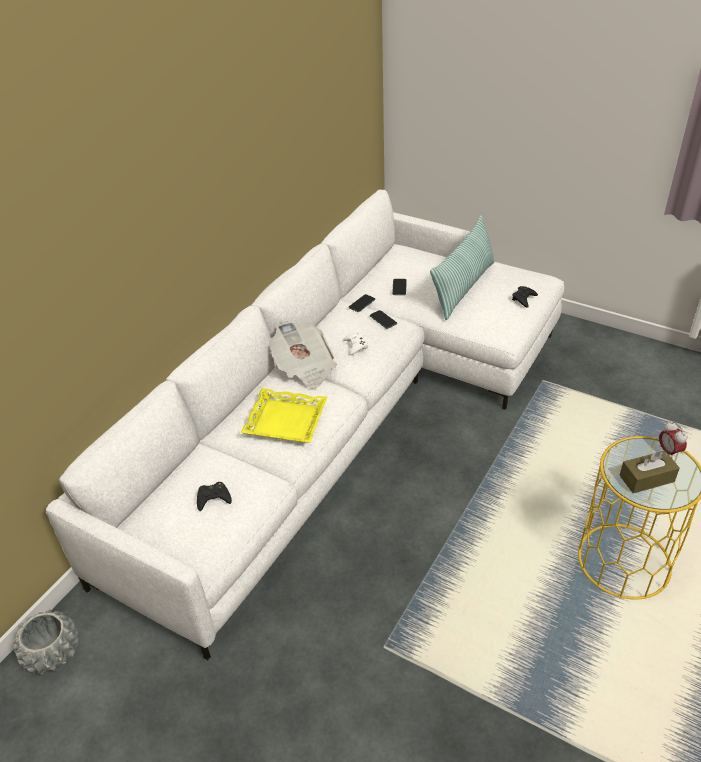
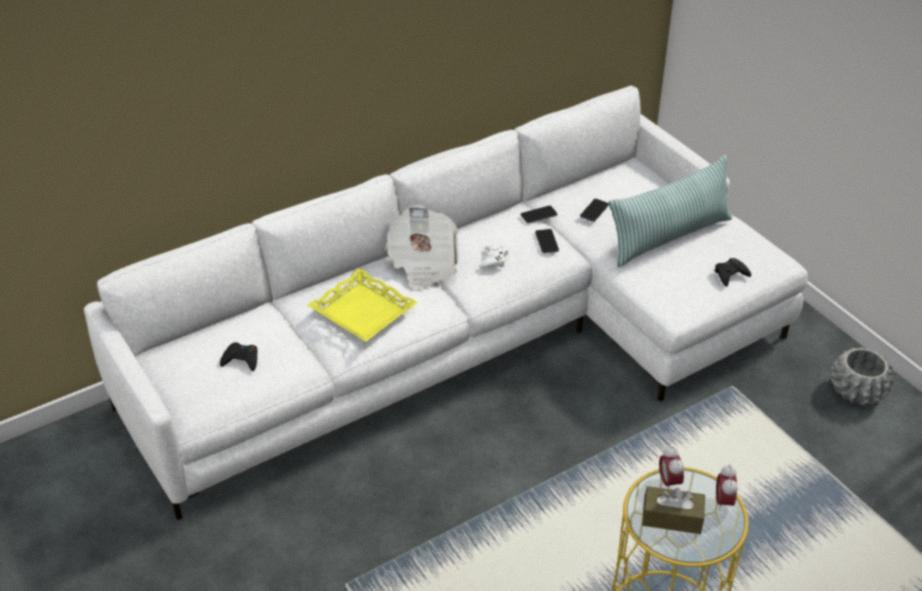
camera: 25 degrees right, 0 degrees up
grey planter [13,610,79,674] -> grey planter moved to [831,347,894,405]
none -> alarm clock [659,445,684,489]

